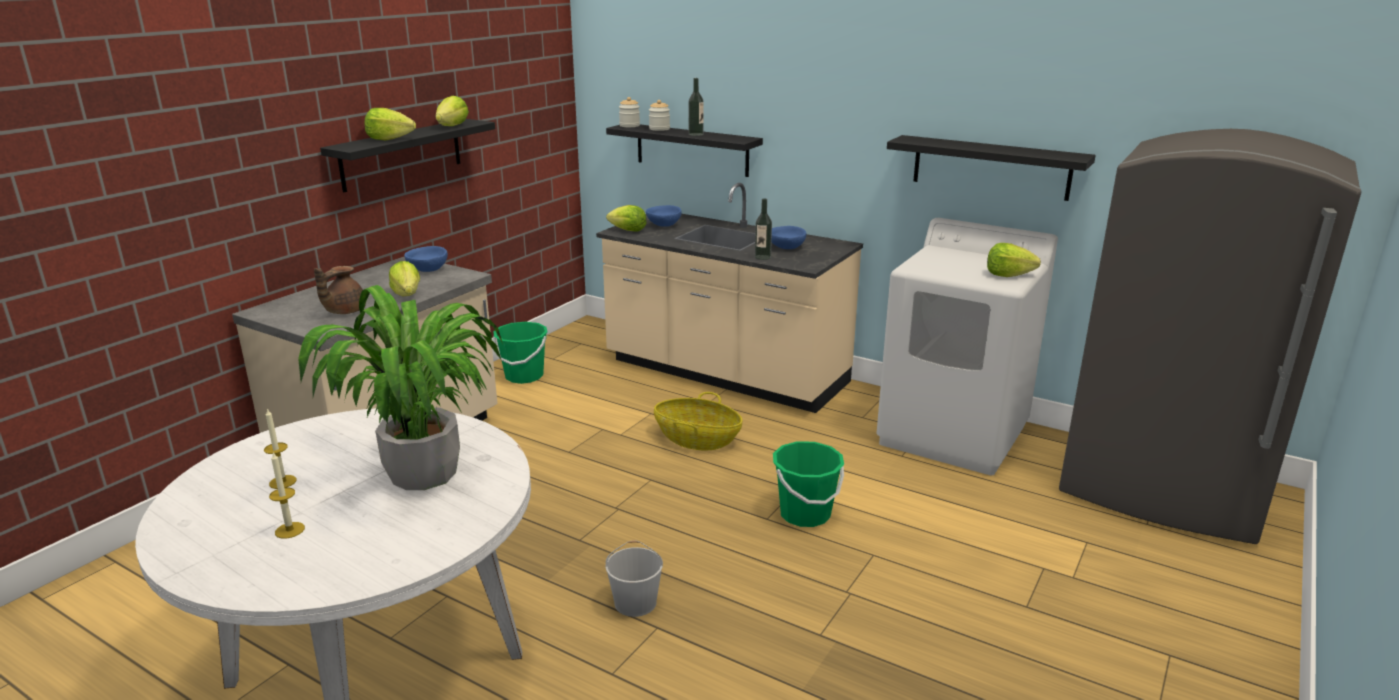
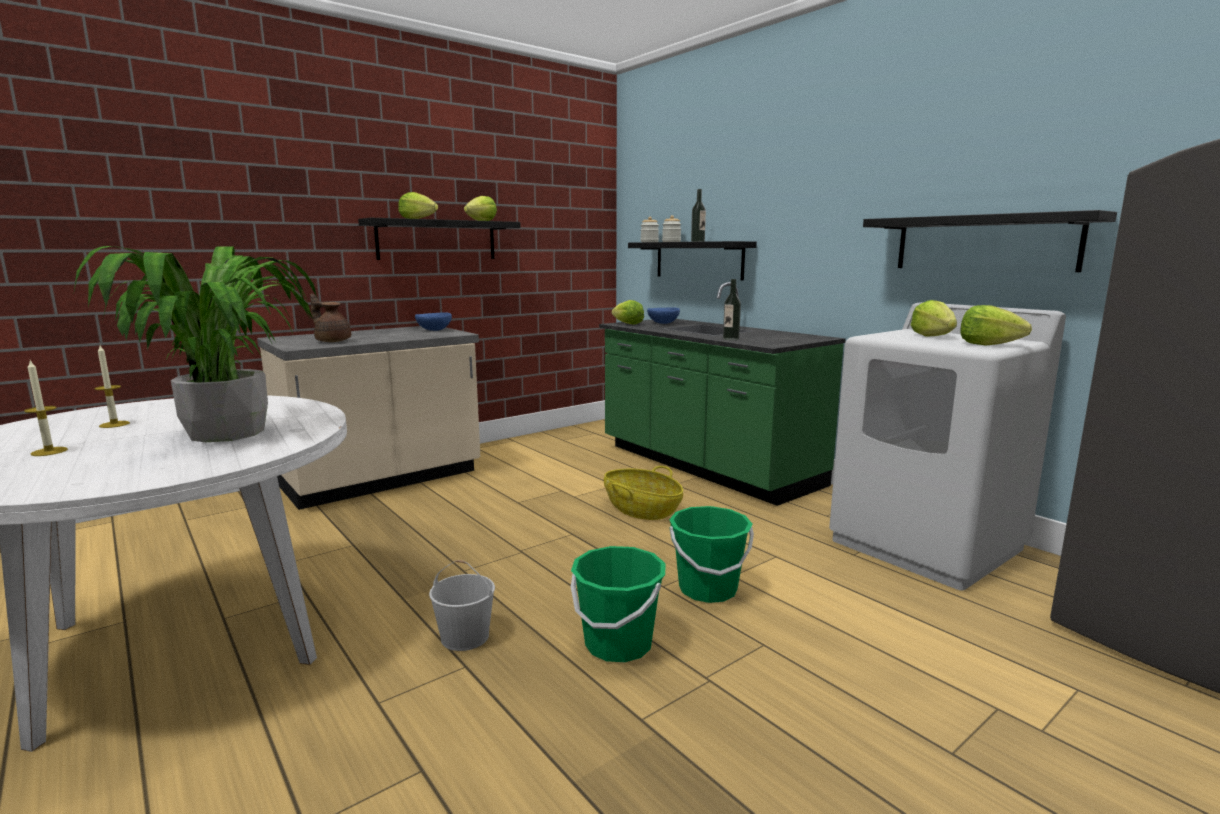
camera: 20 degrees right, 10 degrees down
brown teapot [314,266,366,314] -> brown teapot turned 75 degrees clockwise [310,294,351,342]
lettuce [389,261,420,296] -> lettuce moved to [910,300,957,337]
green bucket [493,322,548,384] -> green bucket moved to [571,546,666,662]
beige counter [596,183,863,413] -> green counter [599,282,846,506]
blue bowl [772,226,807,249] -> none

